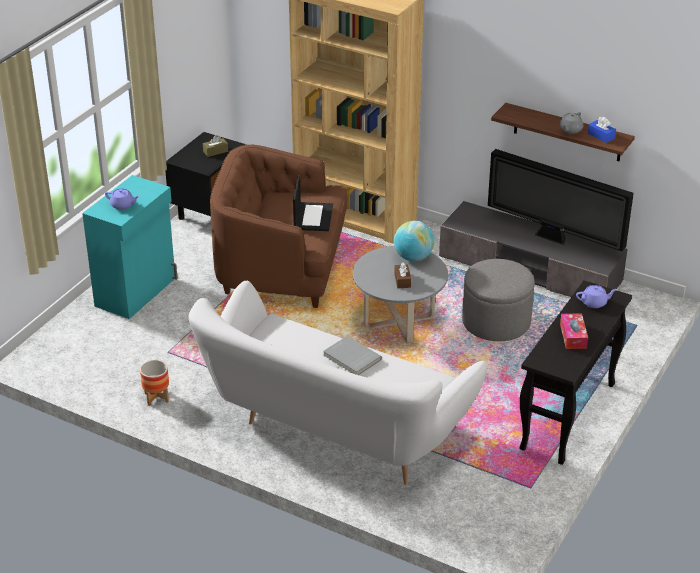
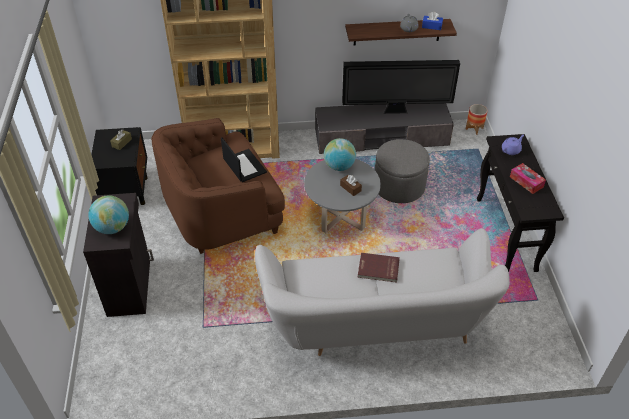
camera: 35 degrees left, 10 degrees up
turquoise cabinet [82,175,178,319] -> black cabinet [83,193,154,317]
purple teapot [105,189,140,210] -> globe [88,195,129,234]
planter [140,360,169,406] -> planter moved to [466,104,487,135]
grey book [323,336,382,375] -> red book [358,253,400,283]

